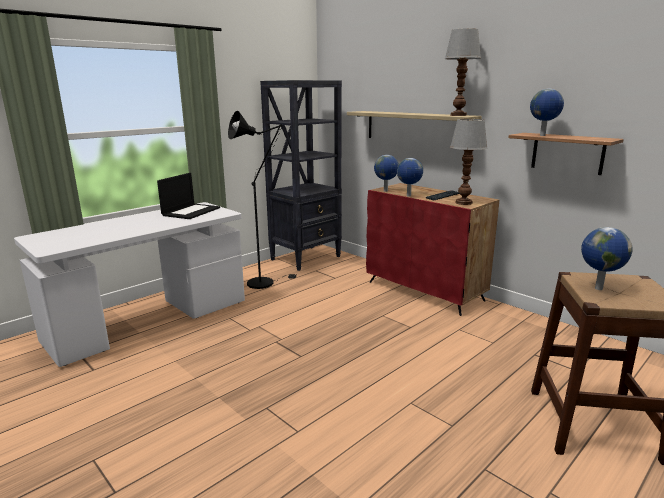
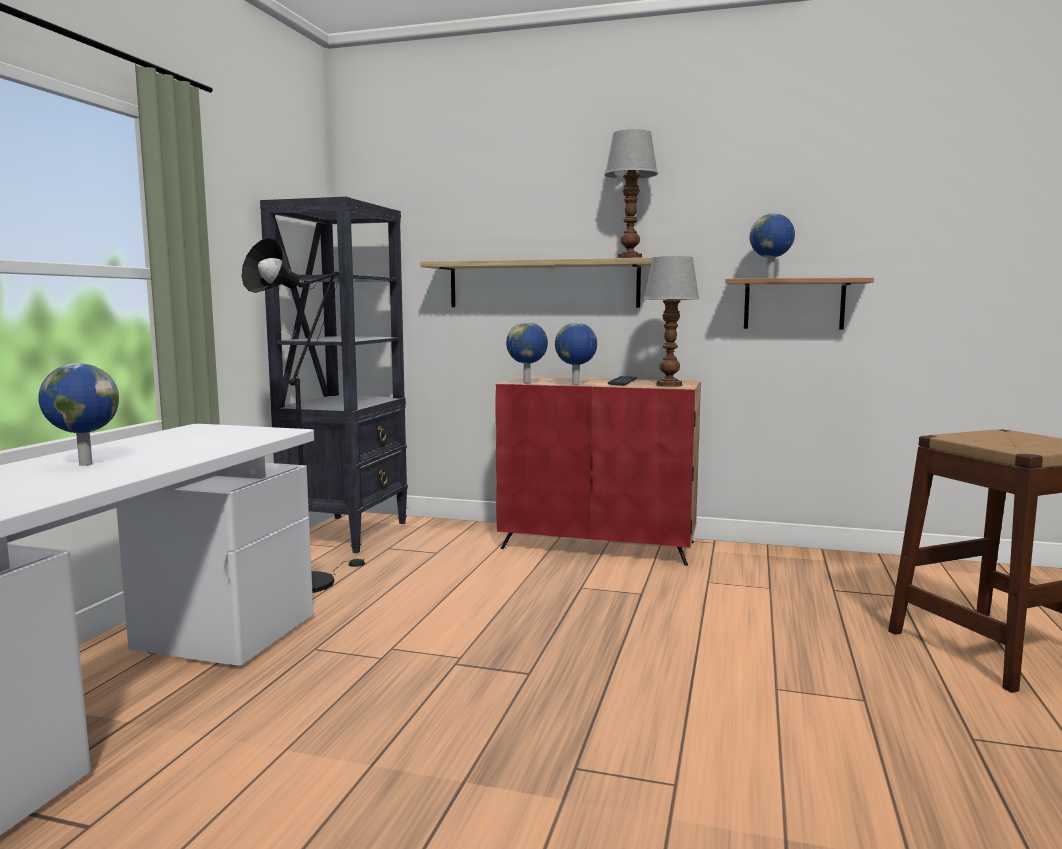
camera: 30 degrees left, 10 degrees down
laptop [157,173,220,219] -> none
globe [581,227,633,290] -> globe moved to [39,363,119,466]

